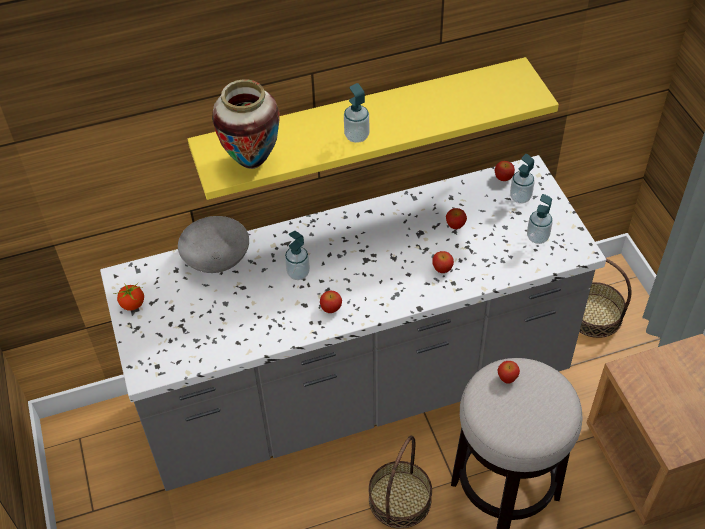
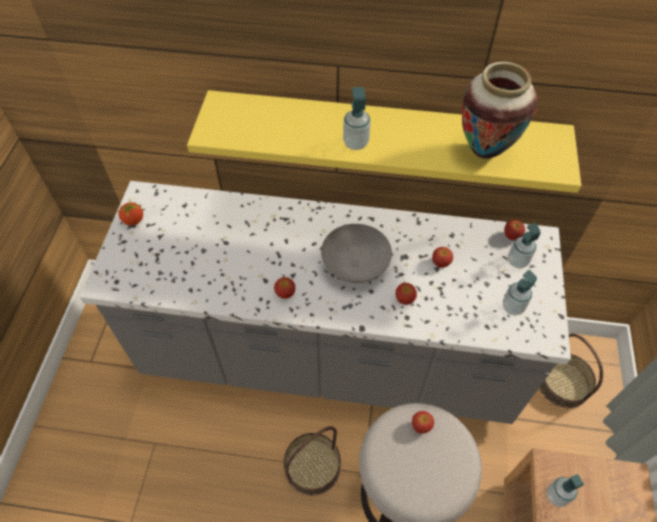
camera: 25 degrees right, 5 degrees up
grey bowl [178,216,249,273] -> grey bowl moved to [321,224,392,283]
vase [212,79,280,169] -> vase moved to [462,61,537,159]
soap dispenser [285,231,310,280] -> soap dispenser moved to [546,474,584,507]

